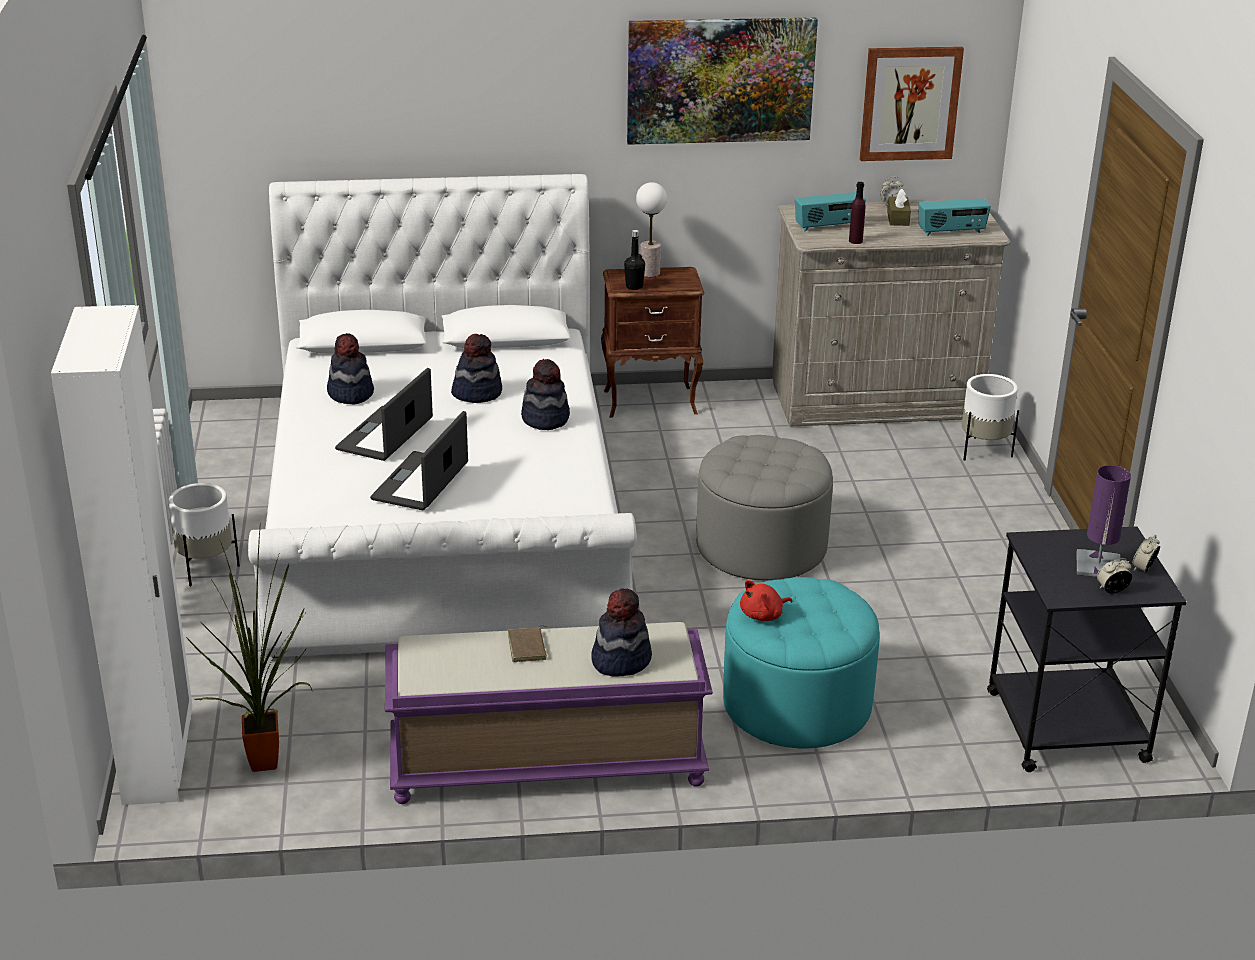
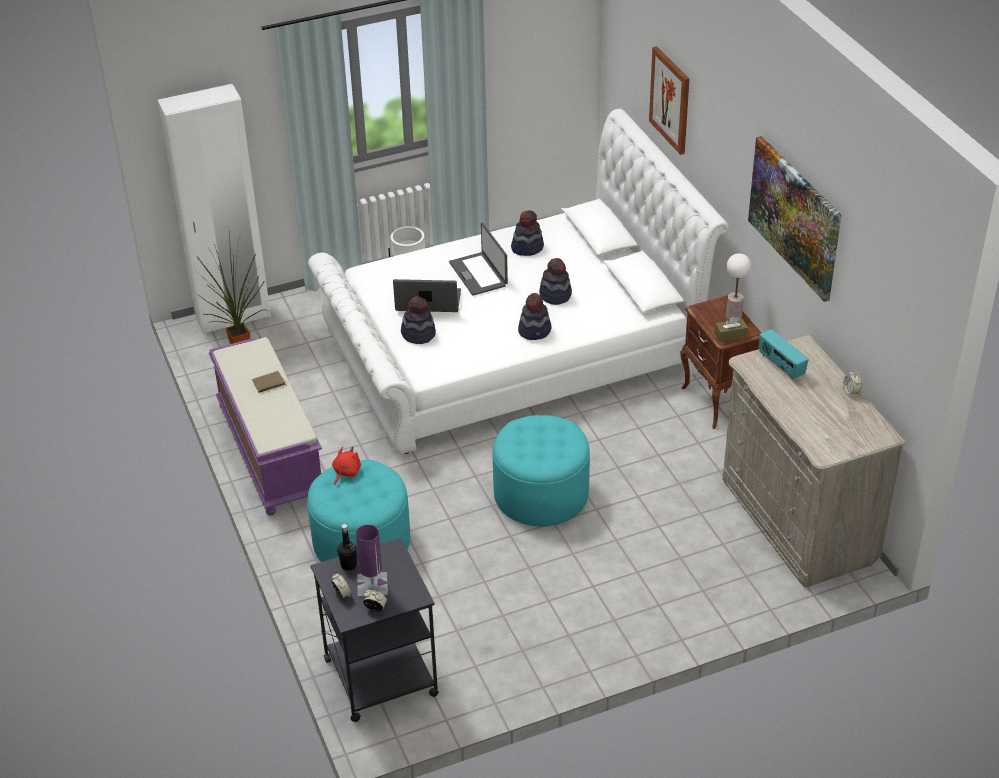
camera: 75 degrees right, 10 degrees up
laptop [335,368,433,461] -> laptop turned 120 degrees counterclockwise [449,223,508,296]
hat [591,588,652,676] -> hat moved to [401,296,436,344]
black bottle [624,230,645,290] -> black bottle moved to [337,524,357,571]
grey ottoman [696,435,833,581] -> turquoise ottoman [493,415,590,526]
red plush toy [740,580,793,621] -> red plush toy turned 75 degrees clockwise [332,447,361,485]
purple bottle [849,182,865,244] -> none
picture [860,46,964,161] -> picture moved to [649,46,689,155]
brown tissue box [887,189,911,226] -> brown tissue box moved to [715,316,748,342]
radio [919,198,991,236] -> none
white planter [962,374,1019,461] -> none

